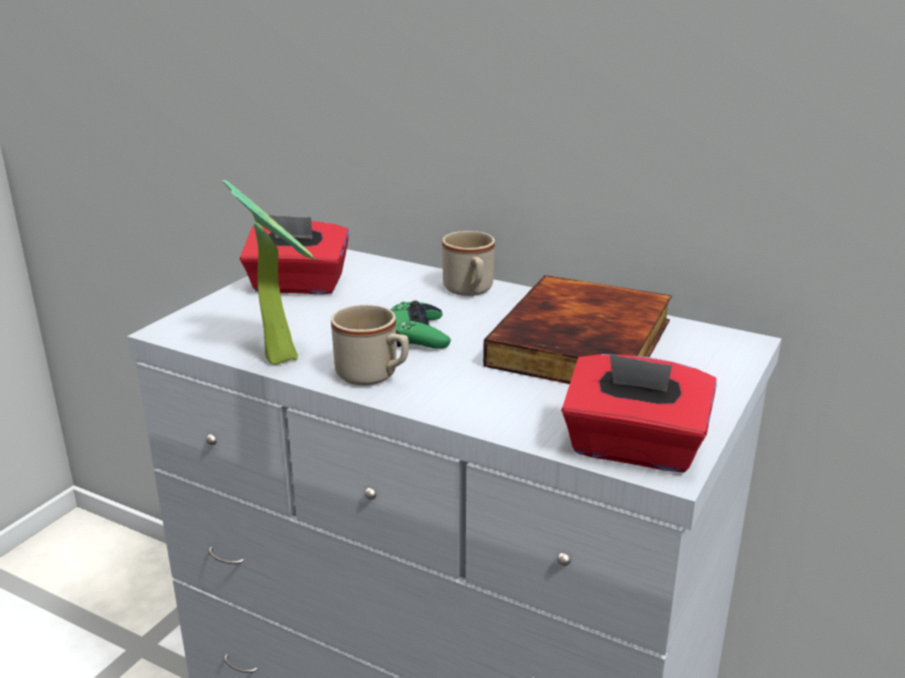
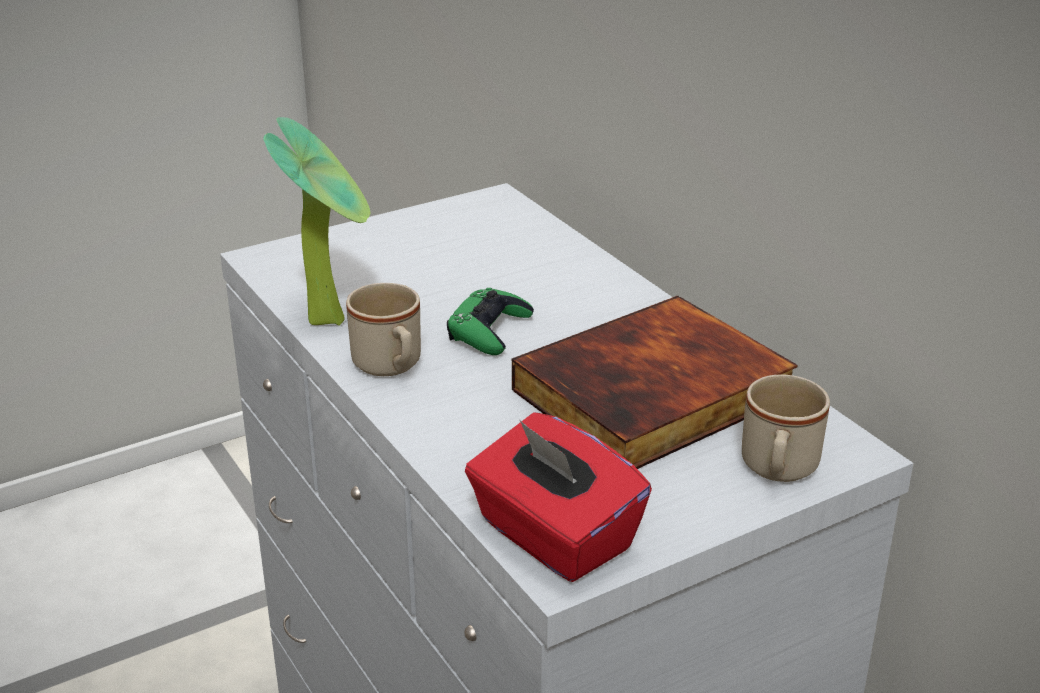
camera: 30 degrees right, 5 degrees up
red tissue box [240,215,349,294] -> none
beige mug [442,231,495,296] -> beige mug moved to [742,375,830,482]

